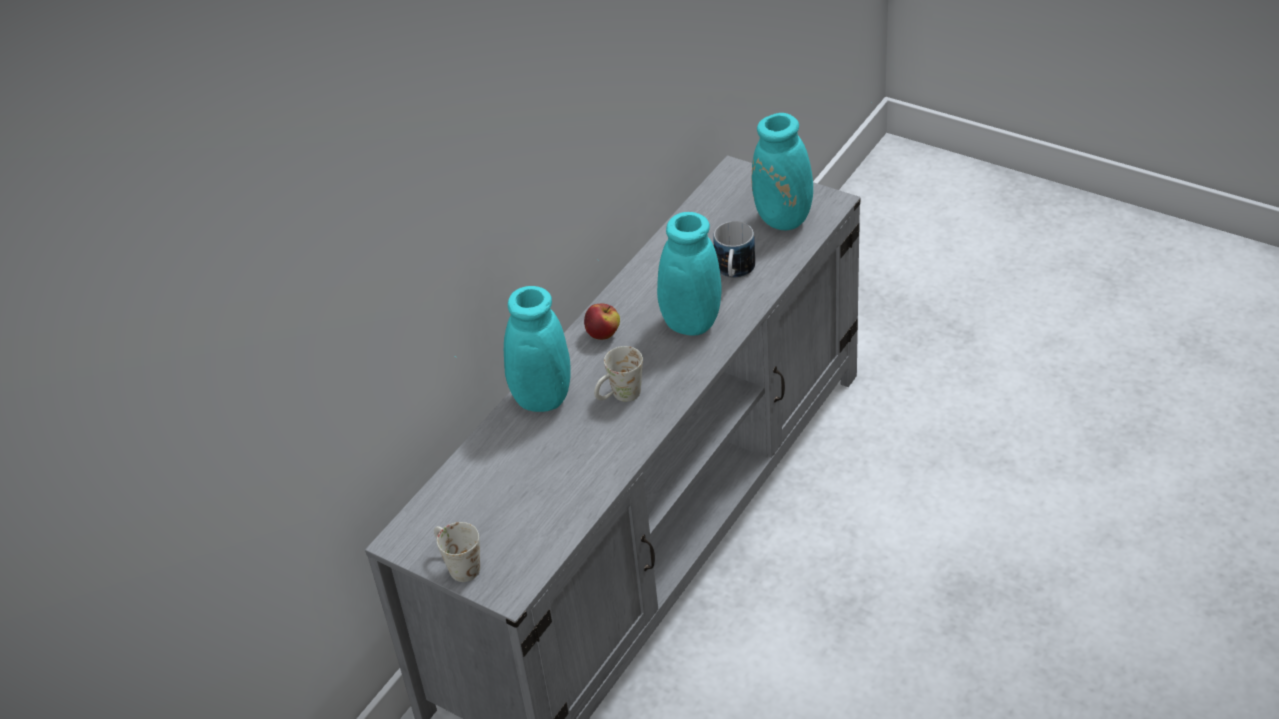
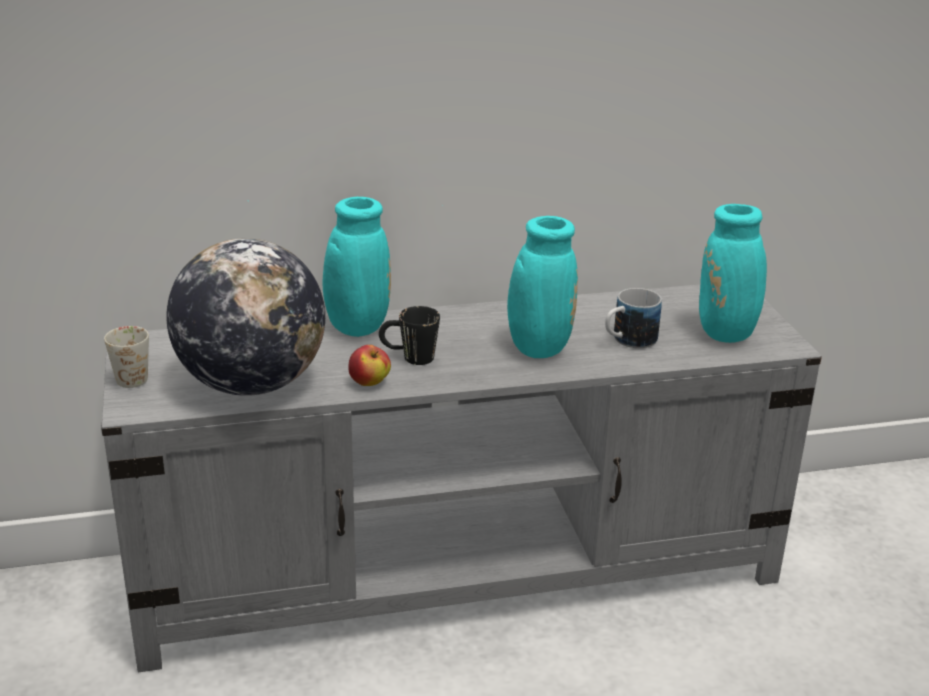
camera: 40 degrees right, 15 degrees down
apple [584,303,620,340] -> apple moved to [348,345,391,386]
white mug [594,346,643,402] -> black mug [379,306,440,365]
none -> globe [166,238,325,396]

